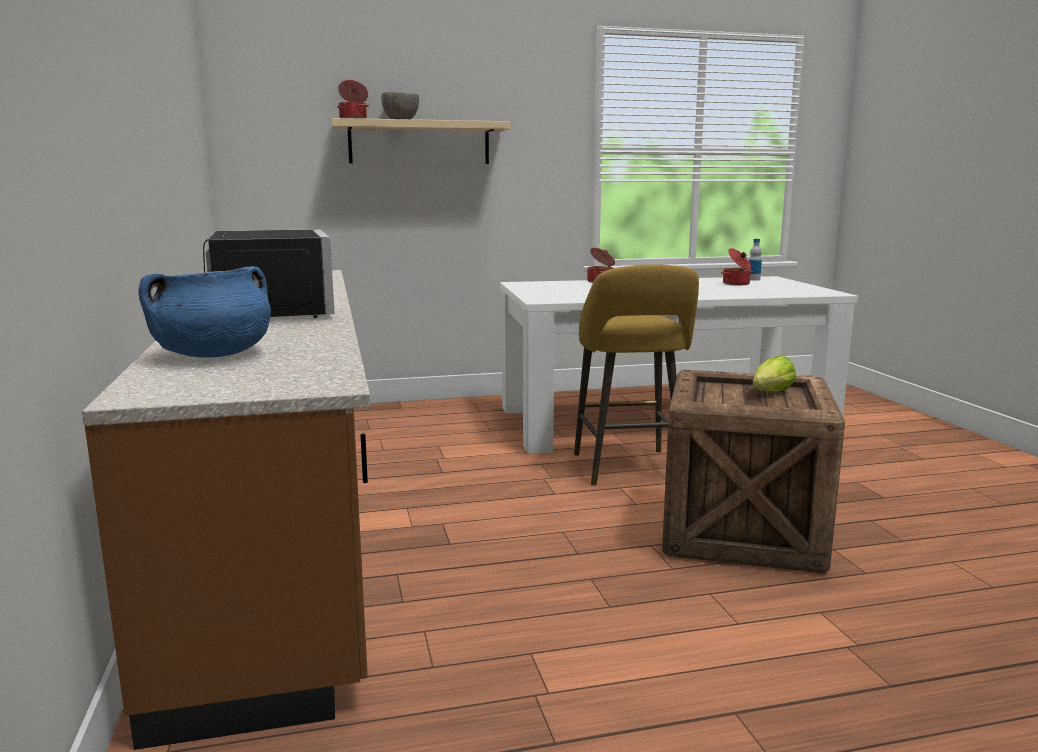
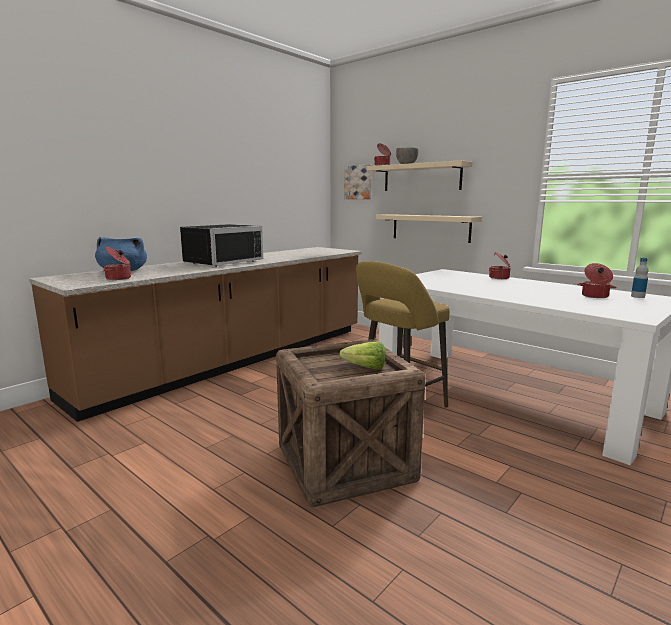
camera: 55 degrees right, 0 degrees up
none -> cooking pot [104,247,131,280]
none -> picture [344,165,372,199]
none -> beige shelf [376,214,482,243]

